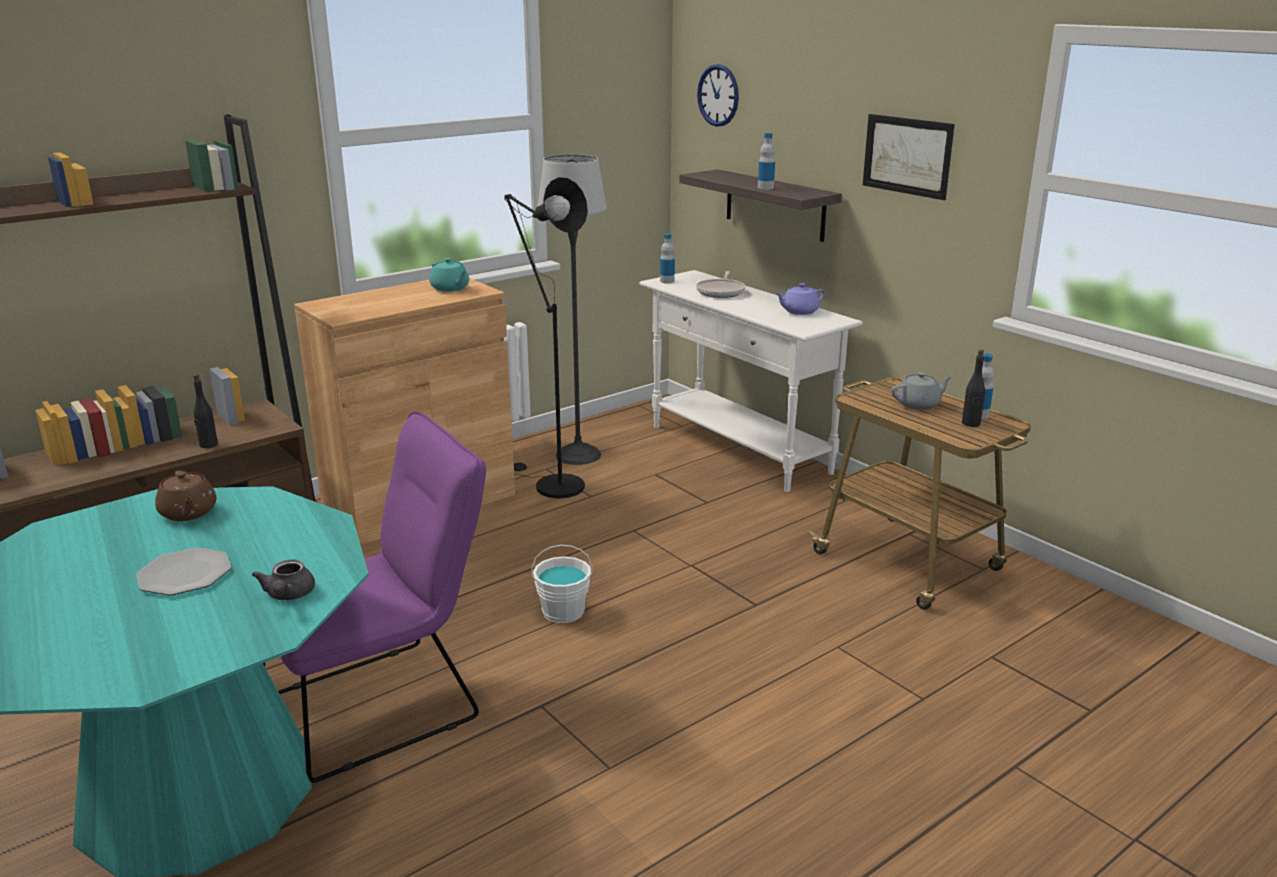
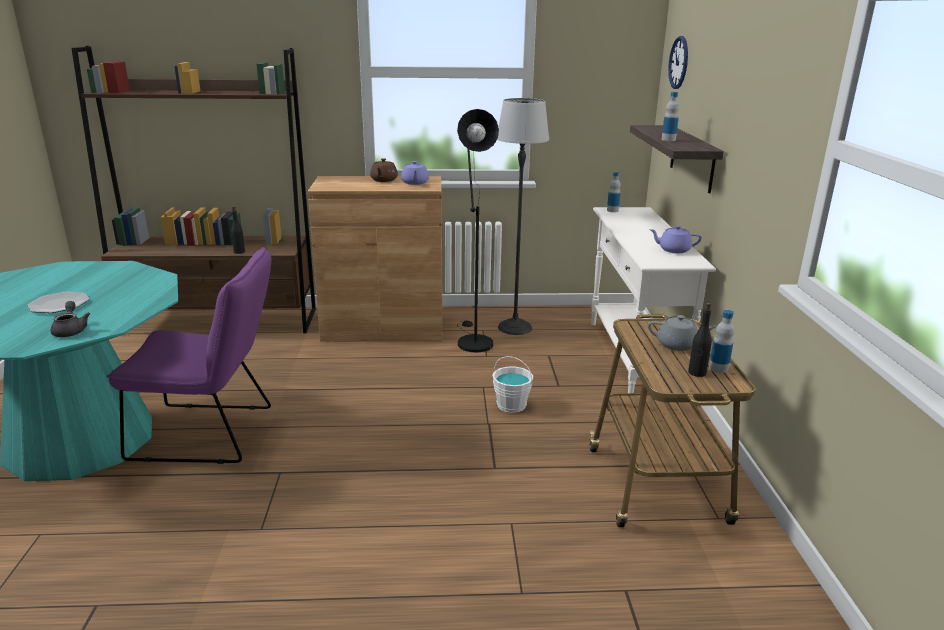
camera: 35 degrees right, 0 degrees up
brown teapot [155,471,217,521] -> brown teapot moved to [370,158,398,182]
grey teapot [252,559,315,600] -> grey teapot turned 135 degrees clockwise [51,301,90,337]
turquoise teapot [429,258,469,292] -> purple teapot [401,161,429,185]
white bucket [531,545,592,623] -> white bucket moved to [492,356,533,413]
frying pan [696,271,746,298] -> none
picture [863,114,955,200] -> none

